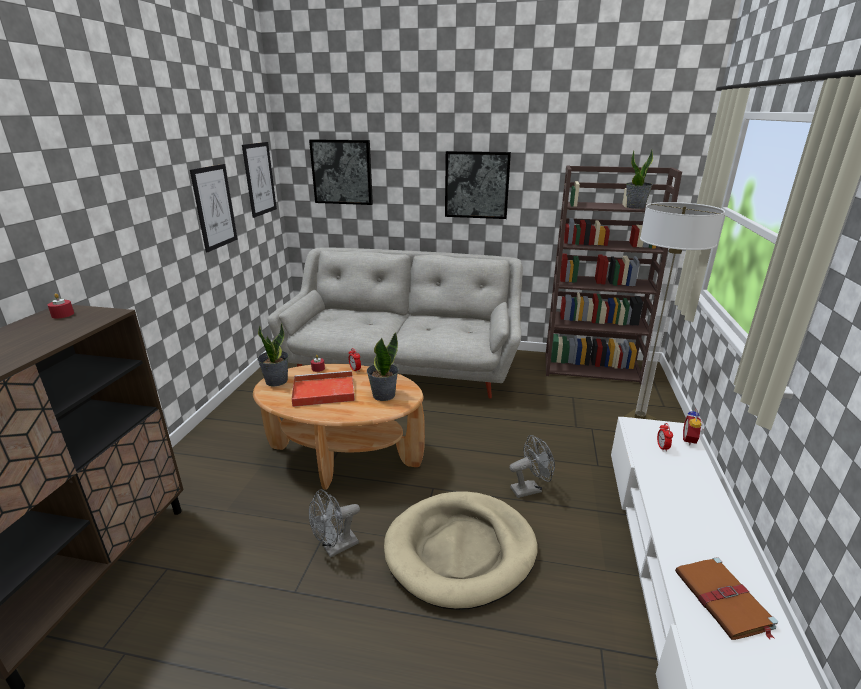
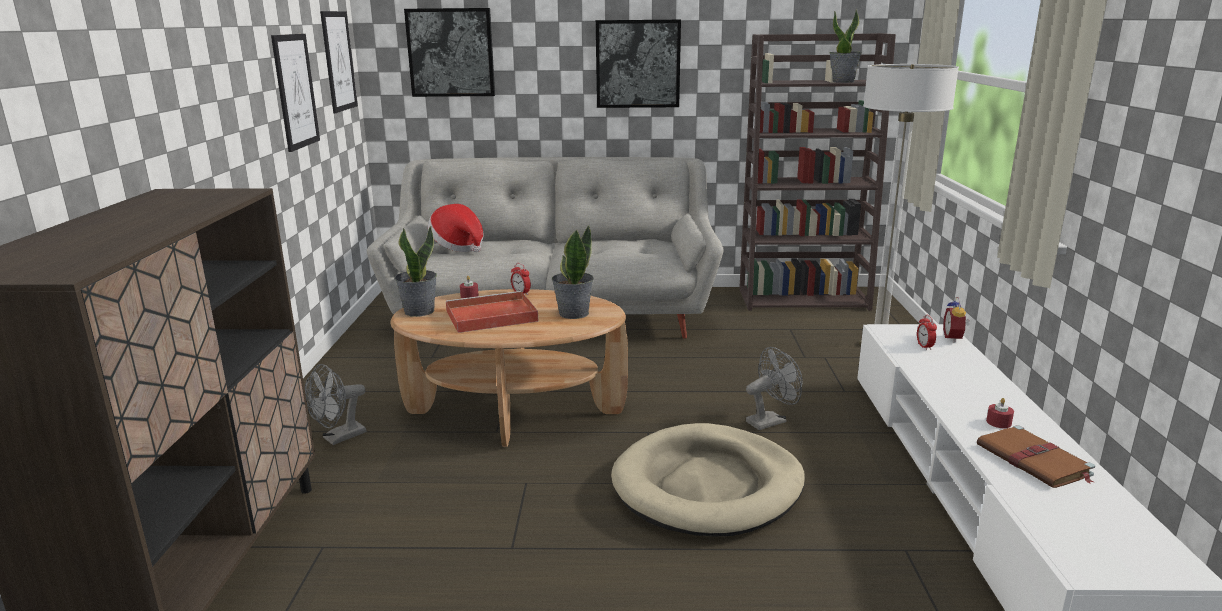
camera: 10 degrees left, 5 degrees down
red candle [48,293,74,318] -> red candle moved to [986,398,1014,428]
grey fan [309,489,360,558] -> grey fan moved to [305,364,366,445]
none -> hat [428,204,484,252]

